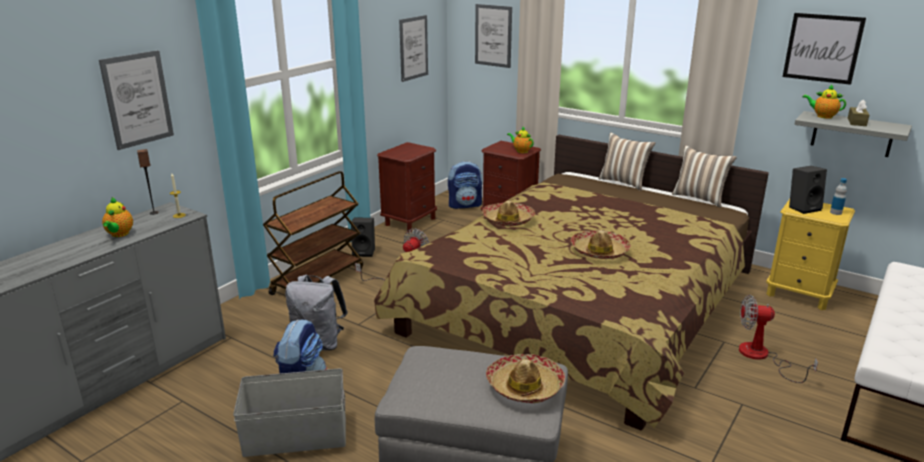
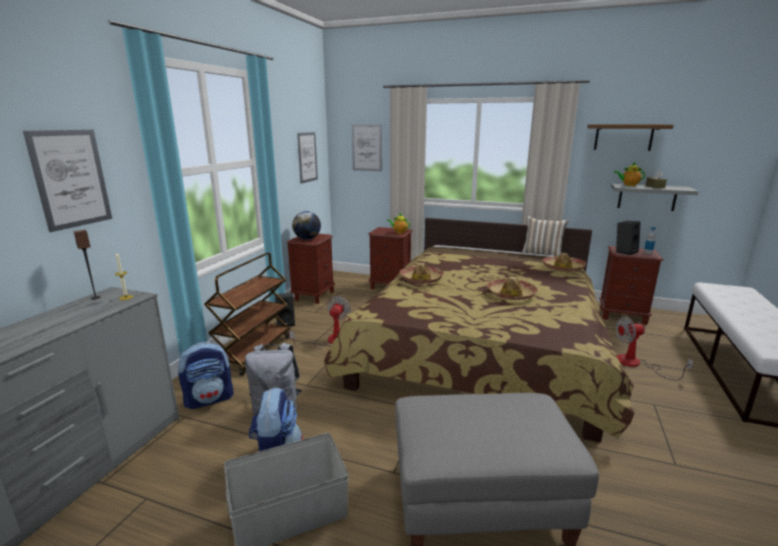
camera: 15 degrees left, 5 degrees down
teapot [102,197,133,237] -> none
backpack [448,161,482,209] -> backpack moved to [178,342,233,409]
hat [486,354,565,403] -> hat moved to [542,253,586,272]
pillow [599,132,656,191] -> none
yellow nightstand [766,199,855,310] -> brown nightstand [599,246,663,325]
picture [783,13,866,85] -> brown shelf [587,124,674,151]
none -> globe [292,211,321,240]

